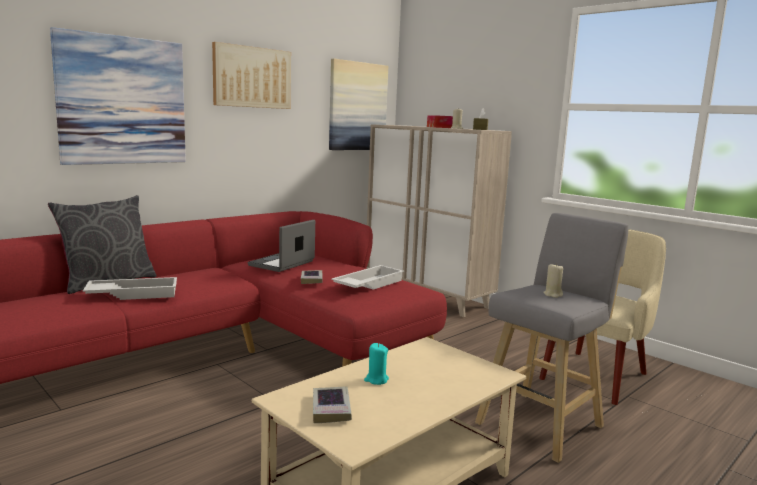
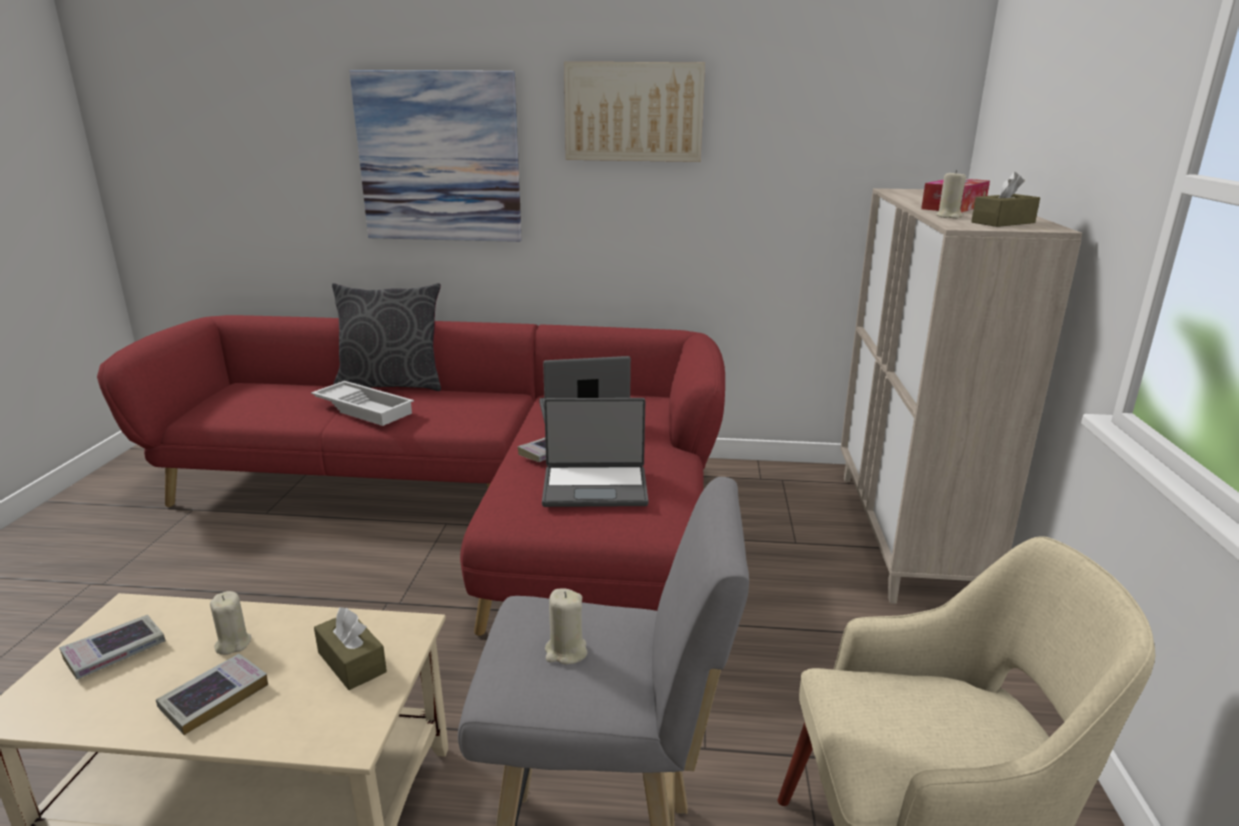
camera: 50 degrees right, 10 degrees up
picture [329,59,388,150] -> none
white tray [331,265,404,290] -> laptop [542,398,648,507]
turquoise candle [364,343,389,385] -> beige candle [210,591,251,655]
none -> book [156,654,268,735]
none -> brown tissue box [314,607,387,690]

